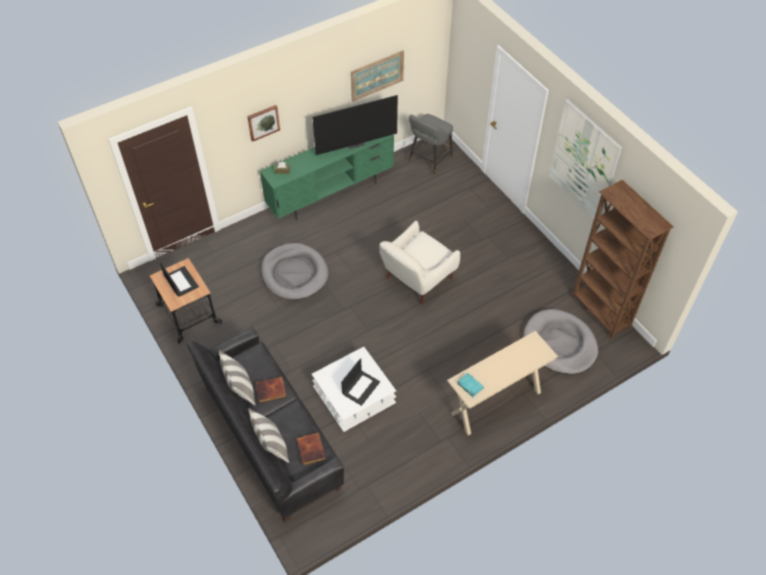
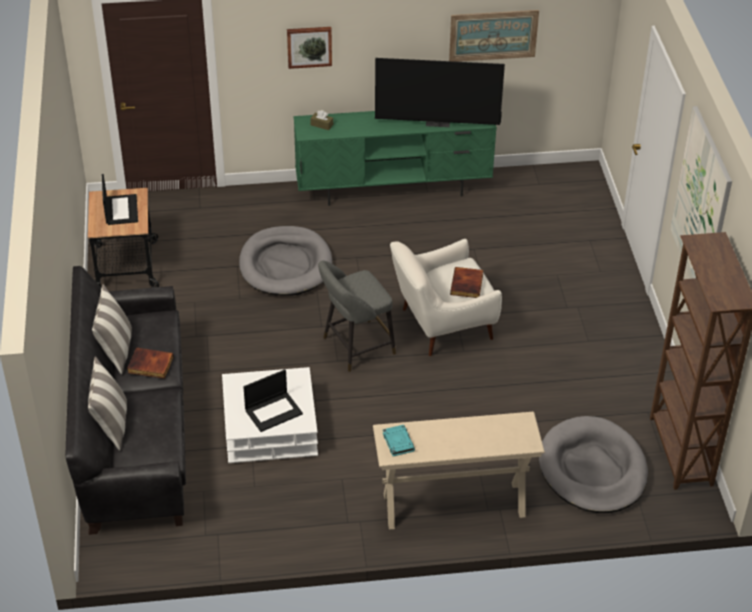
camera: 25 degrees right, 10 degrees down
book [296,433,326,465] -> book moved to [450,267,483,298]
grey stool [408,114,453,175] -> grey stool moved to [318,261,396,372]

